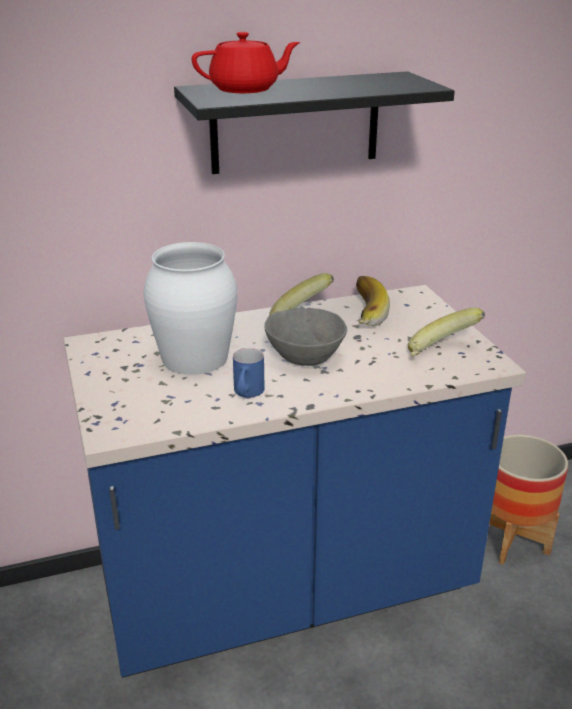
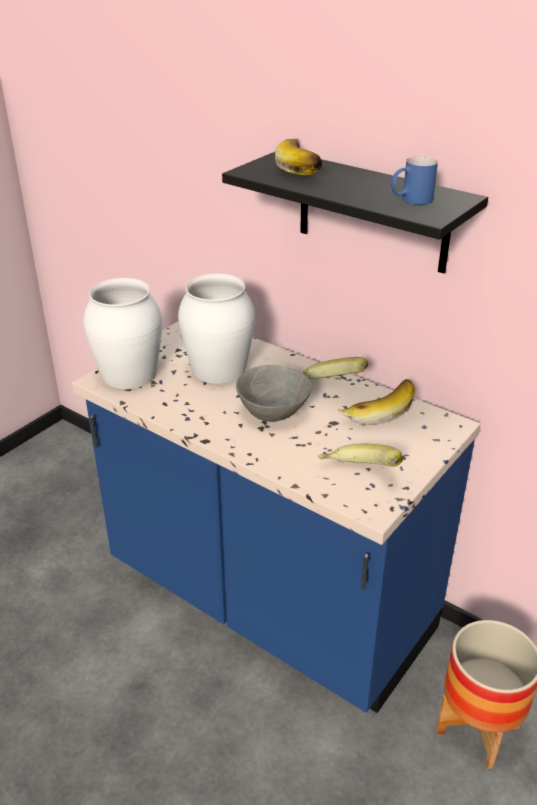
camera: 55 degrees right, 5 degrees up
red teapot [191,32,300,93] -> banana [275,138,323,175]
blue mug [233,348,265,398] -> blue mug moved to [391,156,438,205]
none -> white vase [83,278,162,389]

